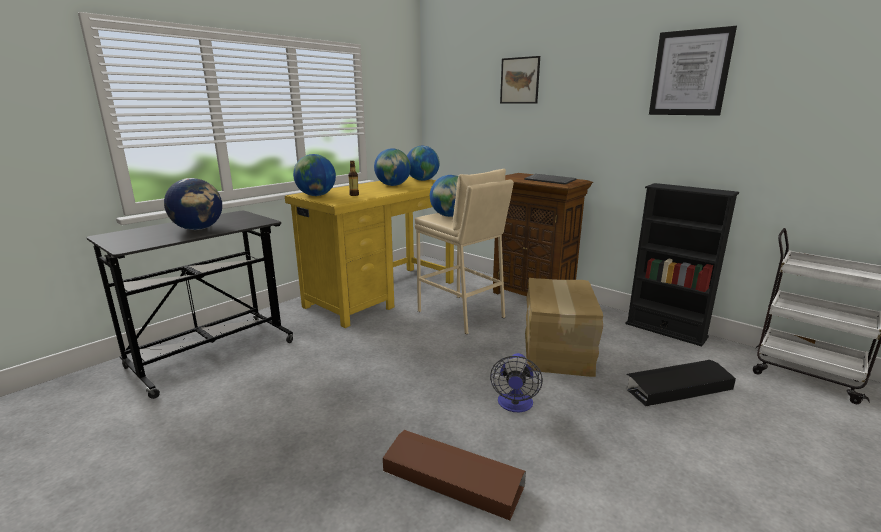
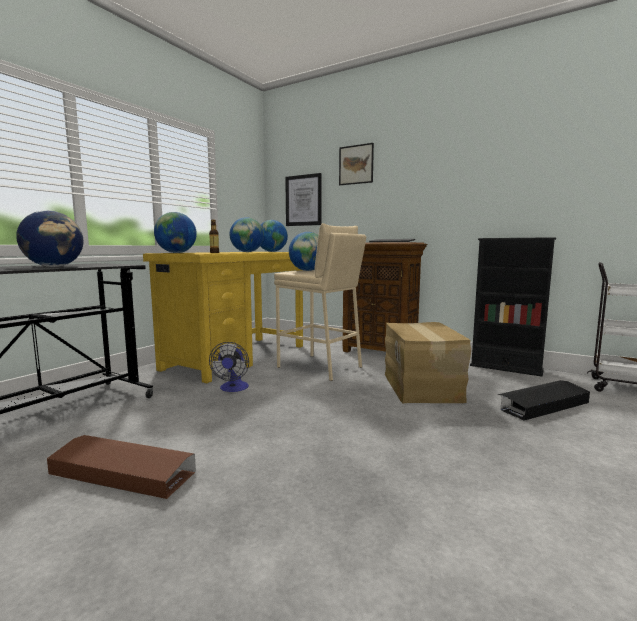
camera: 10 degrees left, 10 degrees down
brown storage box [383,430,526,520] -> brown storage box moved to [47,435,196,499]
fan [490,353,543,413] -> fan moved to [209,342,249,392]
picture [649,26,737,116] -> picture moved to [285,173,322,226]

